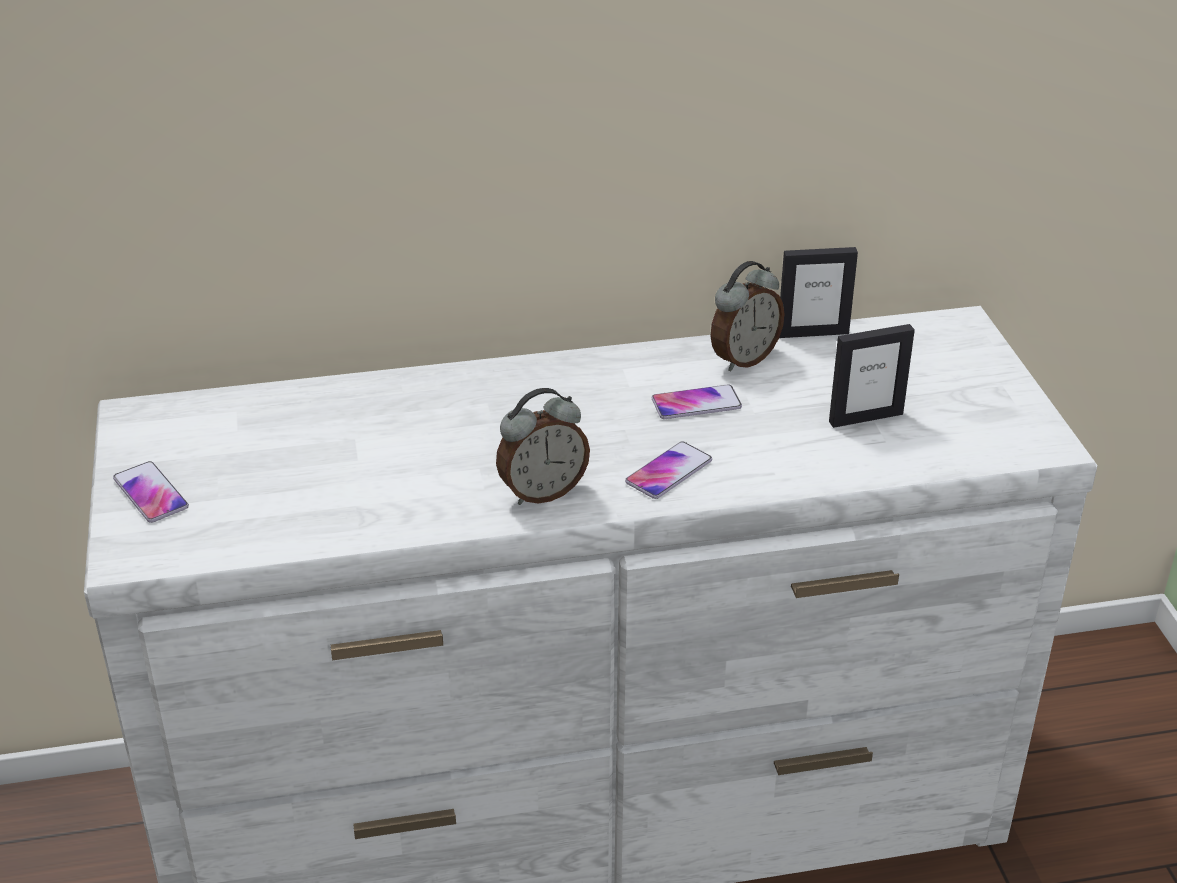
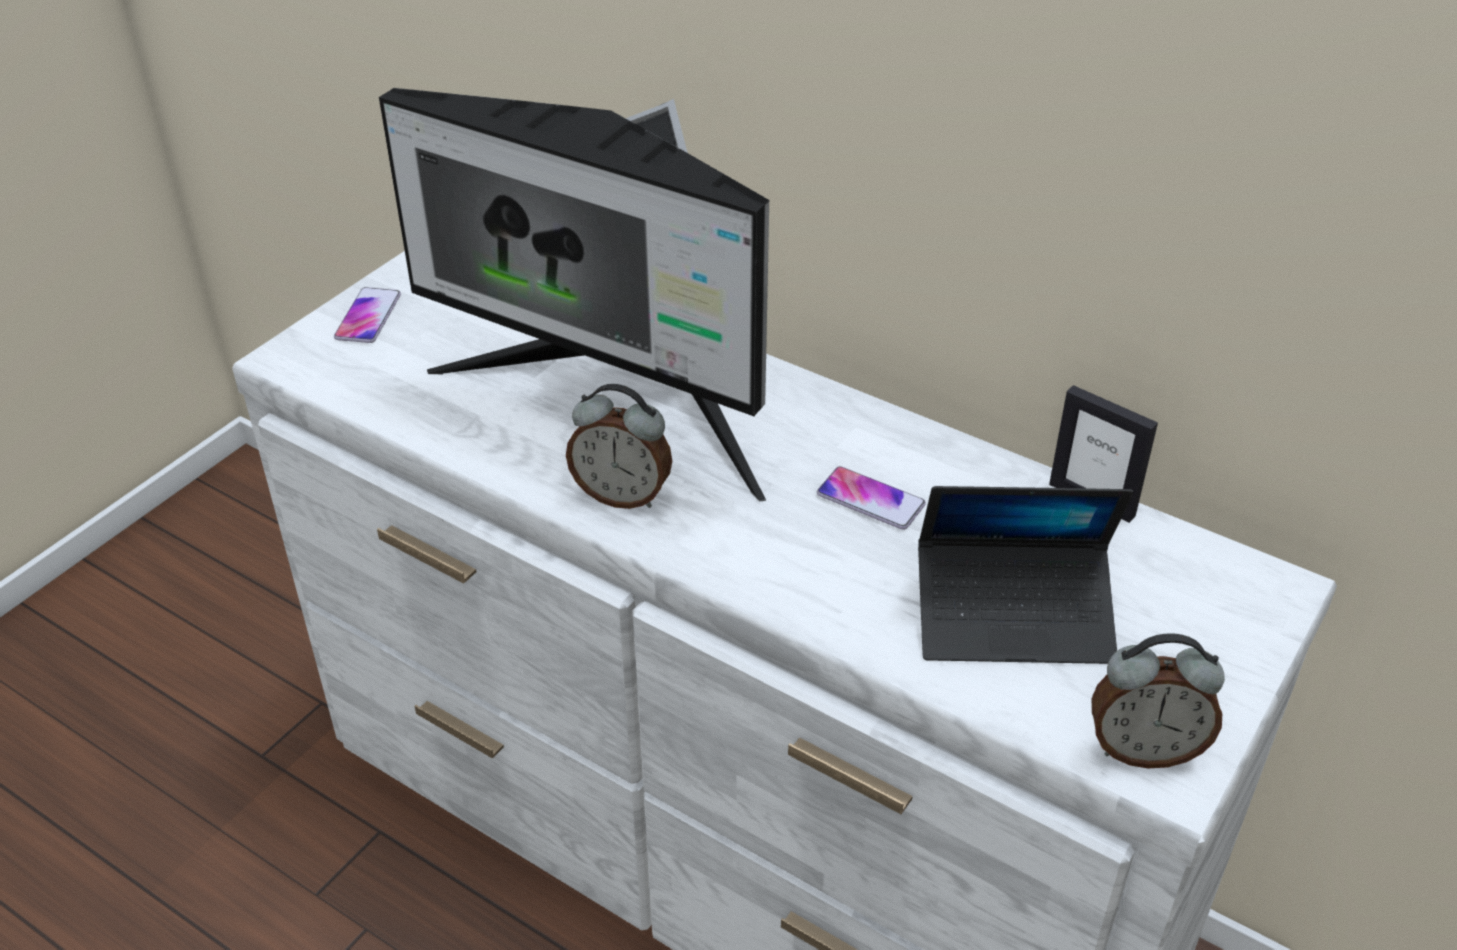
camera: 45 degrees right, 5 degrees up
phone [625,441,712,499] -> none
alarm clock [711,261,784,371] -> alarm clock moved to [1092,633,1225,768]
picture frame [829,324,915,428] -> laptop [918,486,1134,664]
none -> monitor [379,88,769,502]

